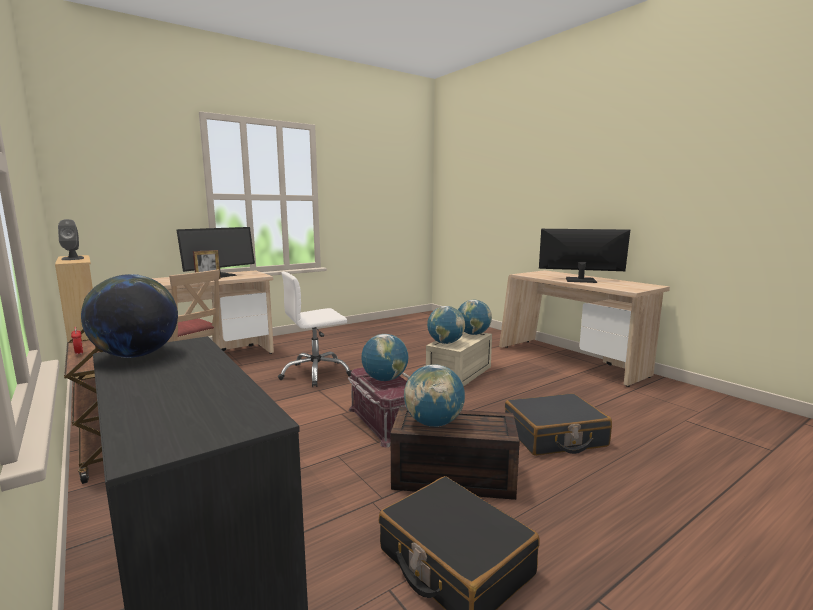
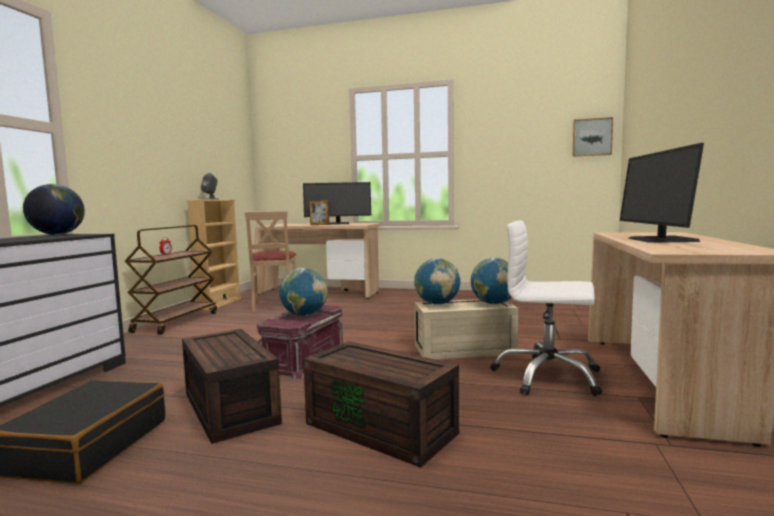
camera: 50 degrees right, 5 degrees down
white office chair [278,272,351,387] -> white office chair moved to [490,221,602,396]
globe [404,364,465,427] -> none
black suitcase [505,393,612,456] -> brown storage box [303,341,459,468]
monitor [539,229,630,283] -> monitor turned 150 degrees counterclockwise [620,143,704,243]
none -> picture [573,117,613,157]

